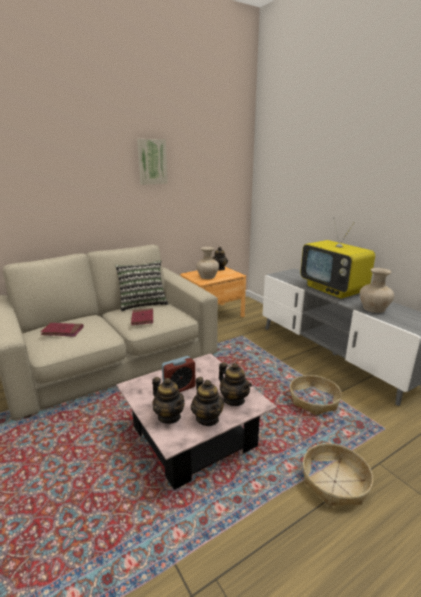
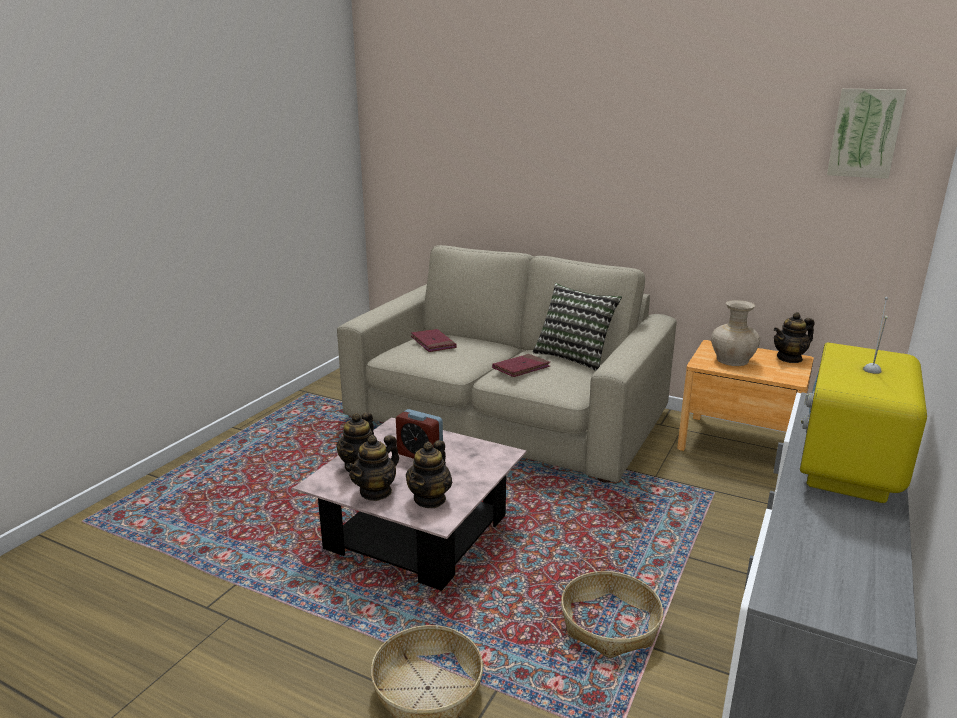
camera: 60 degrees right, 0 degrees up
picture [137,139,168,185] -> picture moved to [827,89,907,179]
beige vase [360,268,394,313] -> none

